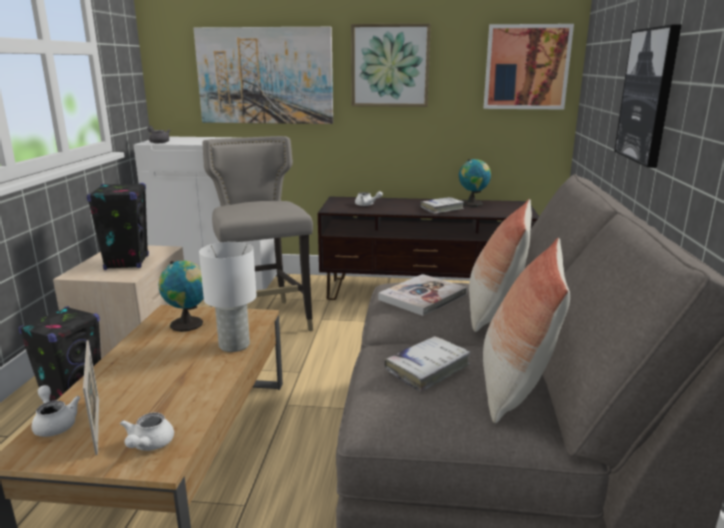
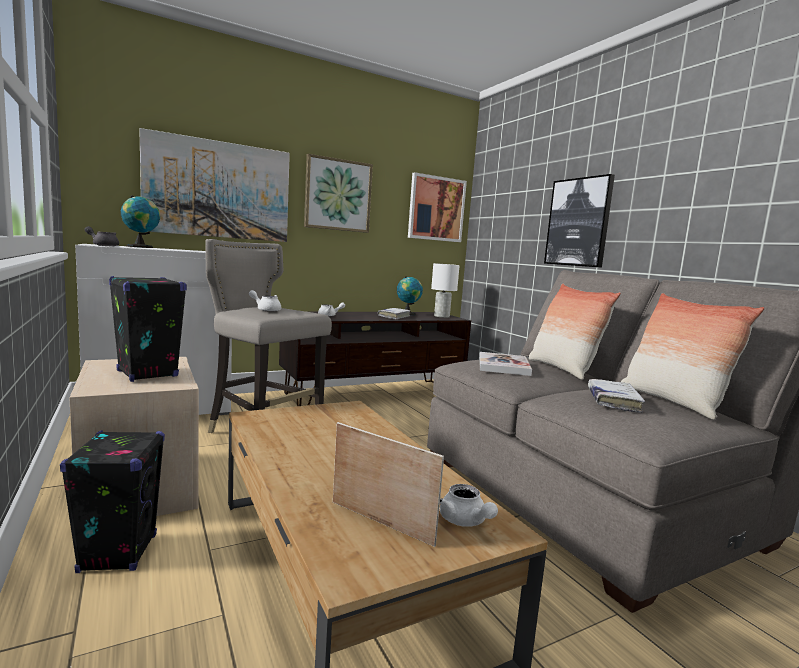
camera: 35 degrees left, 10 degrees down
white teapot [31,385,81,437] -> white teapot moved to [249,290,282,312]
globe [158,261,204,332] -> globe moved to [121,195,160,248]
white table lamp [199,242,257,352] -> white table lamp moved to [431,263,460,318]

